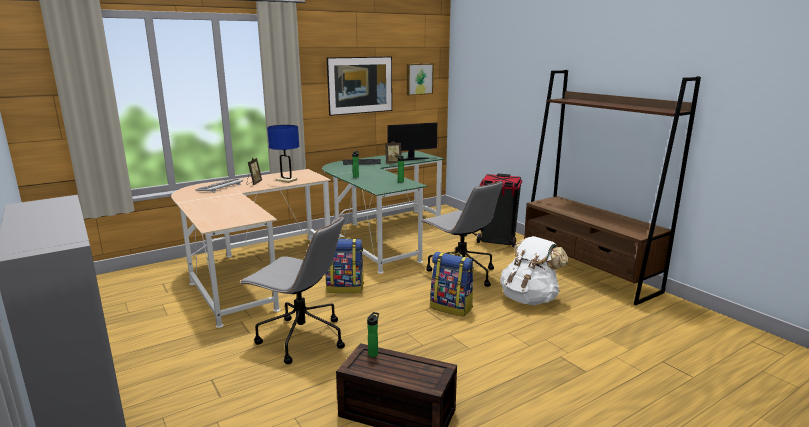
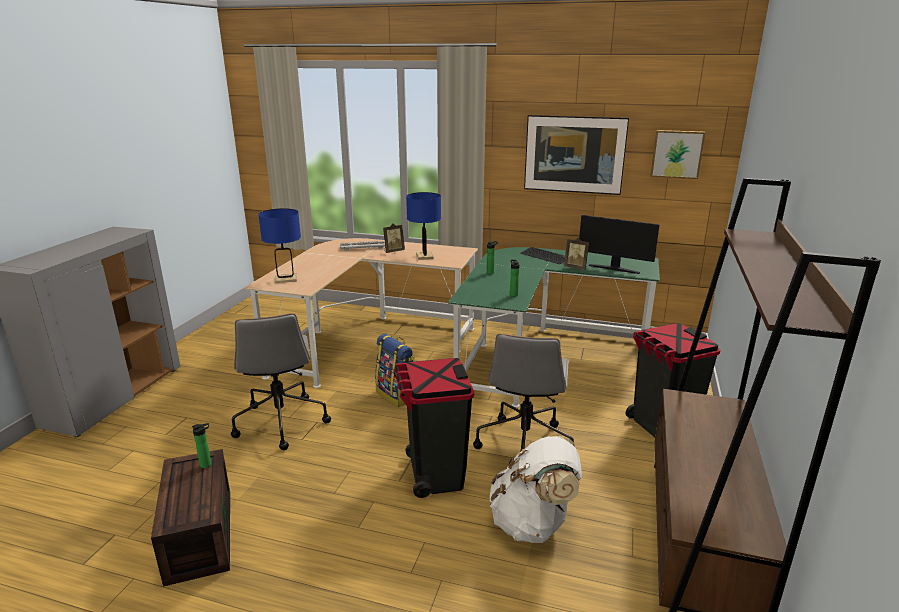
camera: 50 degrees right, 5 degrees up
backpack [430,252,474,316] -> black trash can [394,358,474,498]
none -> blue table lamp [258,208,301,283]

